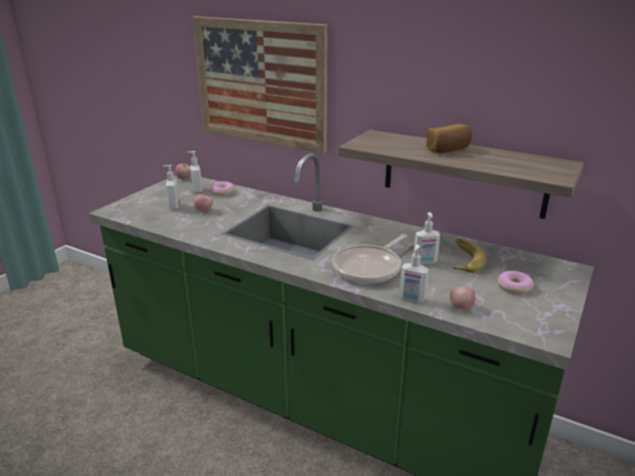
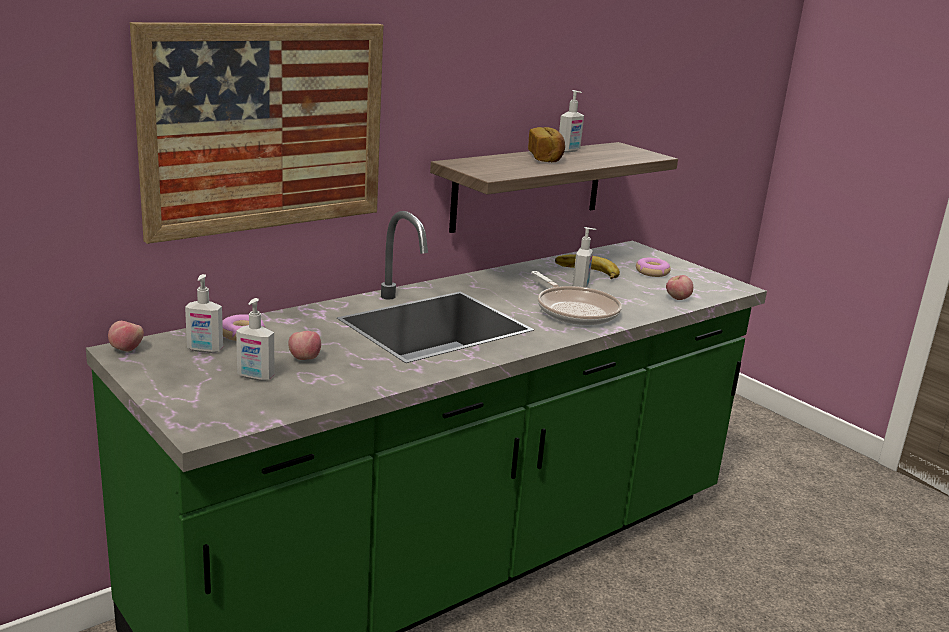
camera: 70 degrees left, 5 degrees down
soap dispenser [399,245,429,303] -> soap dispenser moved to [559,90,584,152]

